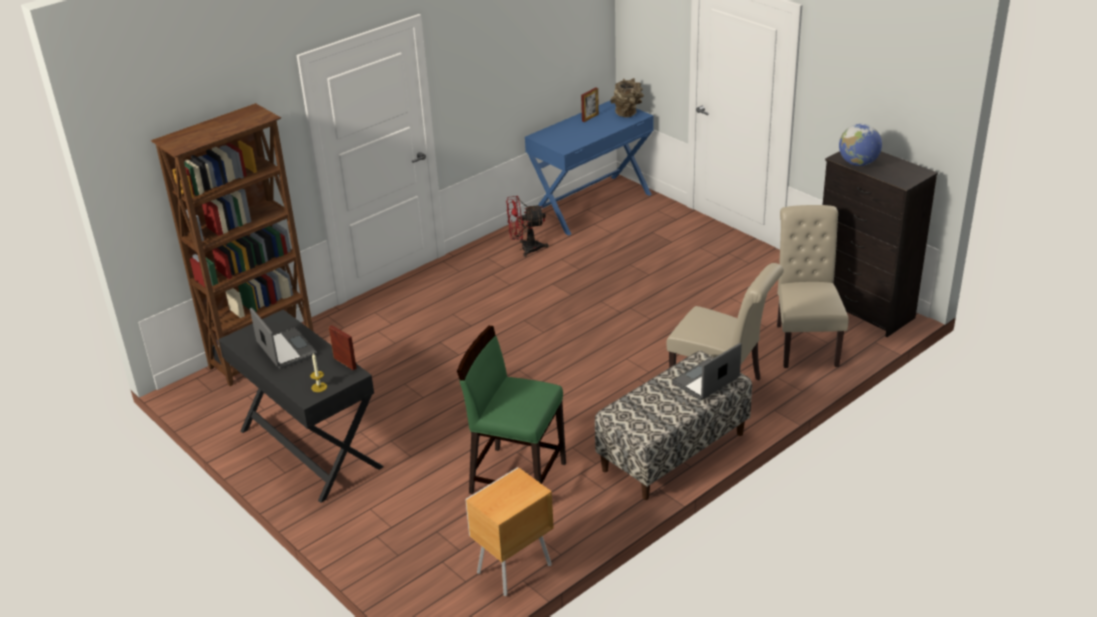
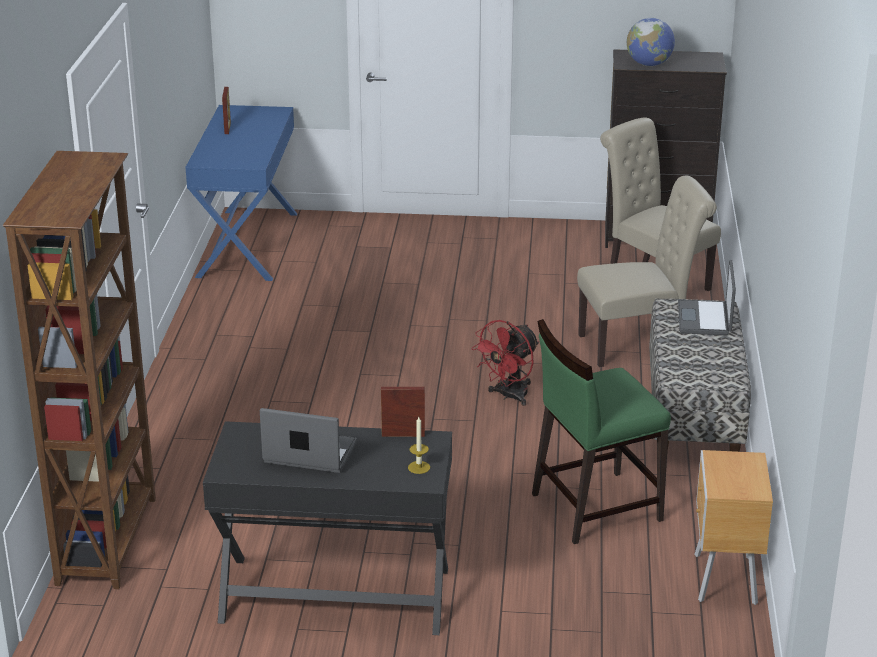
camera: 45 degrees left, 5 degrees down
red fan [506,196,549,257] -> red fan moved to [472,320,539,406]
brown vase [610,78,644,117] -> none

